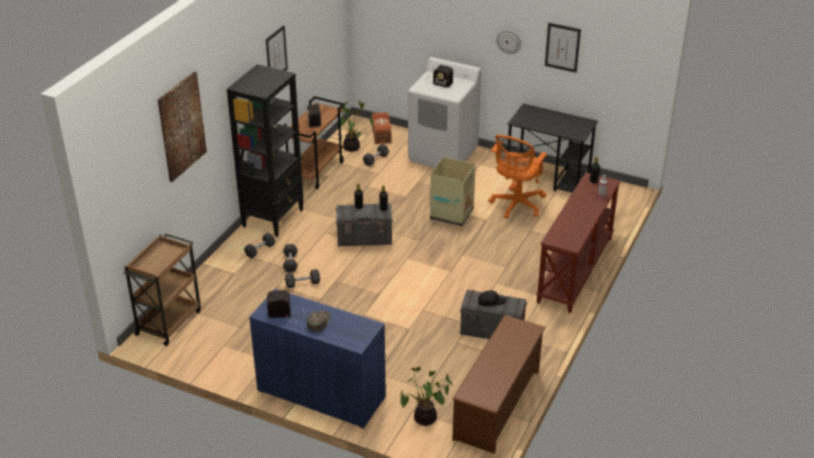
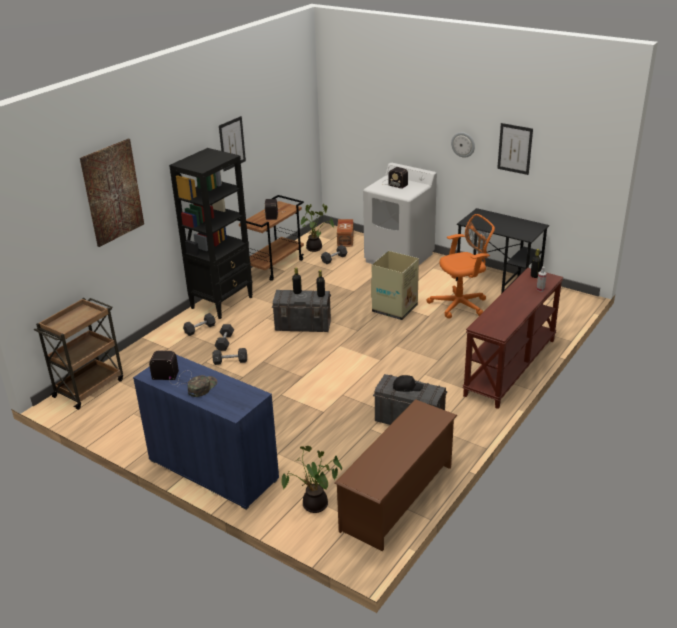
camera: 10 degrees right, 5 degrees down
orange office chair [488,135,547,219] -> orange office chair turned 150 degrees counterclockwise [427,214,495,319]

